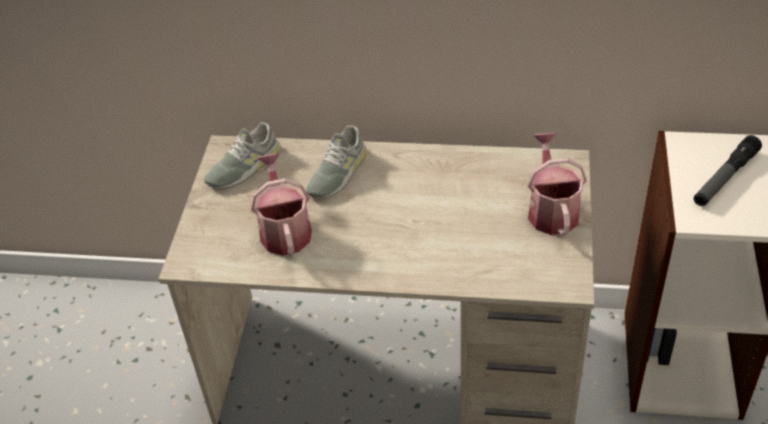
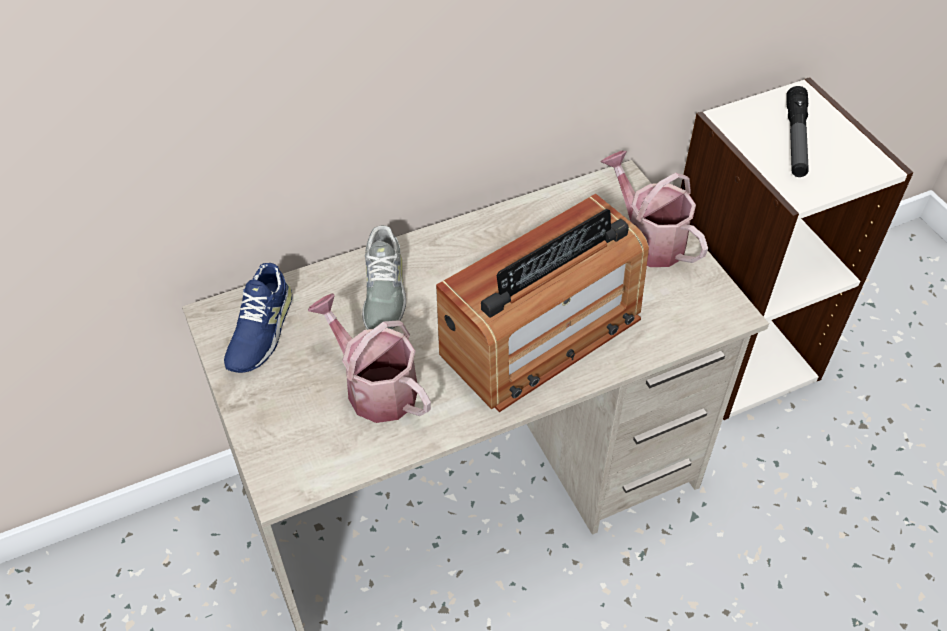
camera: 35 degrees left, 5 degrees up
grey shoe [204,122,281,189] -> blue shoe [224,263,292,373]
none -> radio [436,193,649,412]

